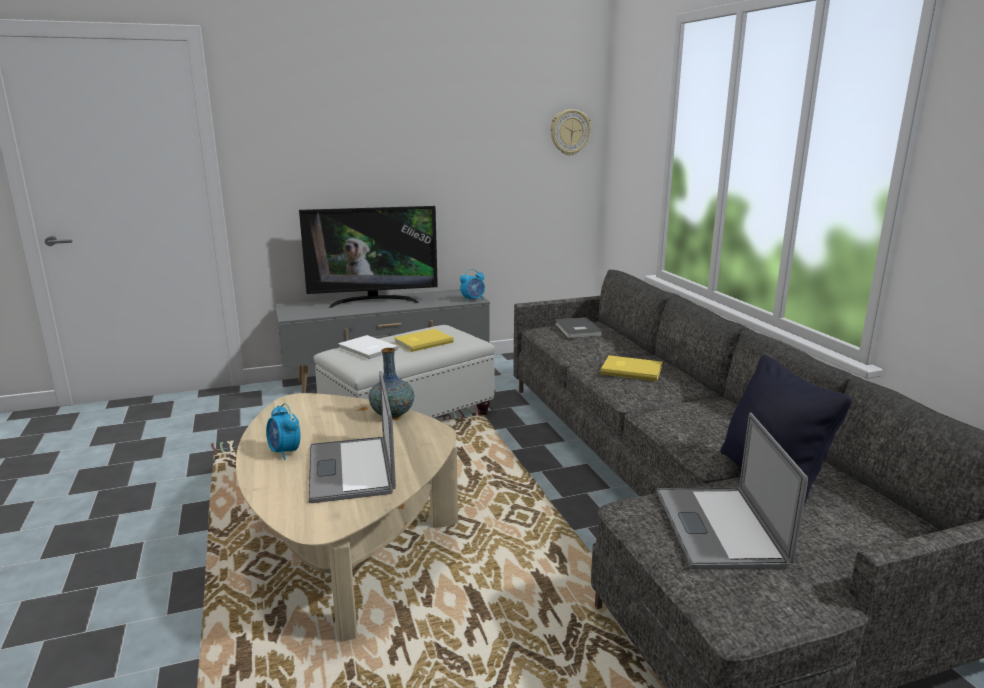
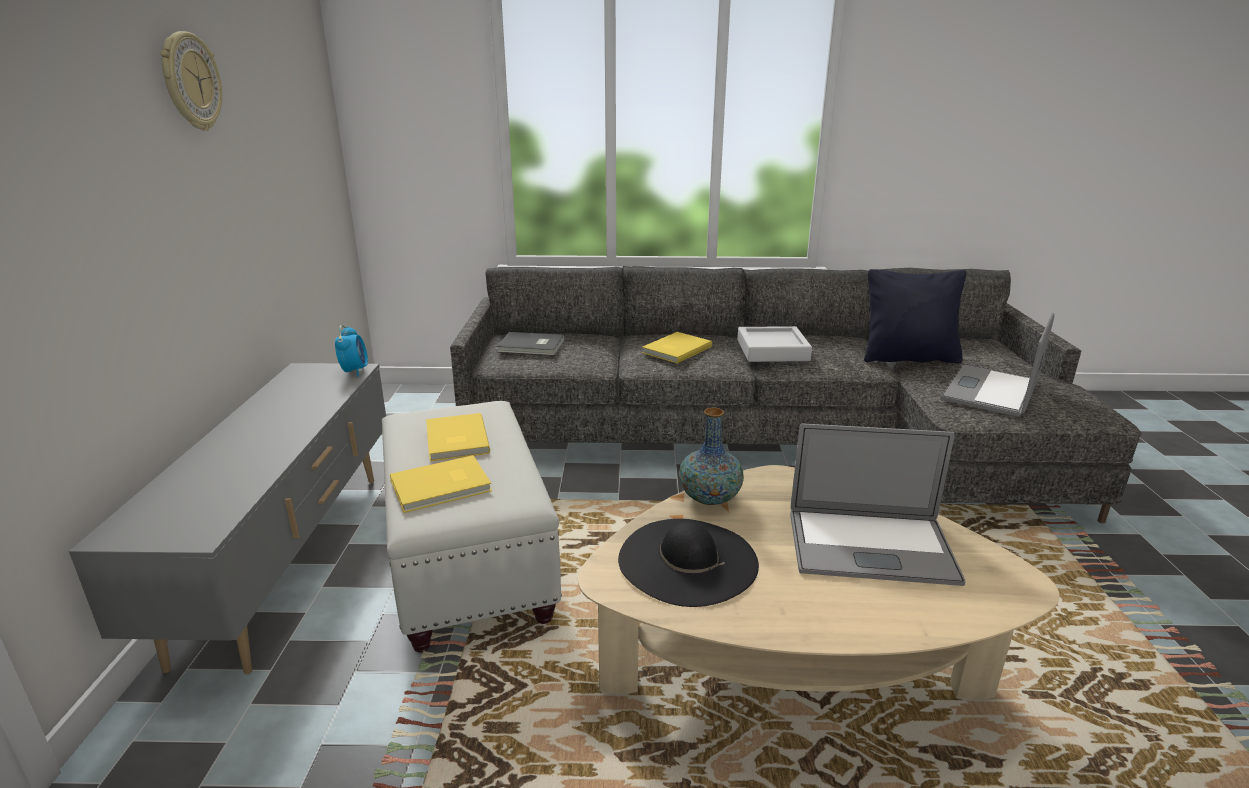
camera: 70 degrees left, 5 degrees up
alarm clock [266,403,301,460] -> none
television [299,206,438,308] -> none
white book [338,335,398,360] -> yellow book [390,455,492,513]
wall clock [550,109,591,156] -> wall clock moved to [160,31,222,131]
laptop [657,412,808,569] -> laptop turned 105 degrees clockwise [941,313,1054,417]
none -> black hat [618,519,759,607]
none -> grey tray [737,326,812,362]

